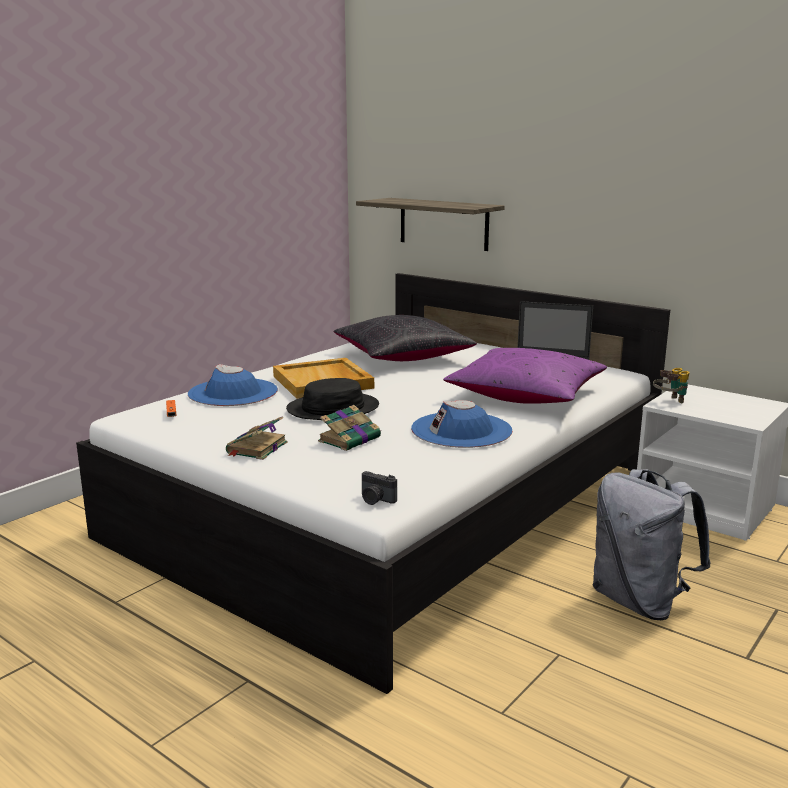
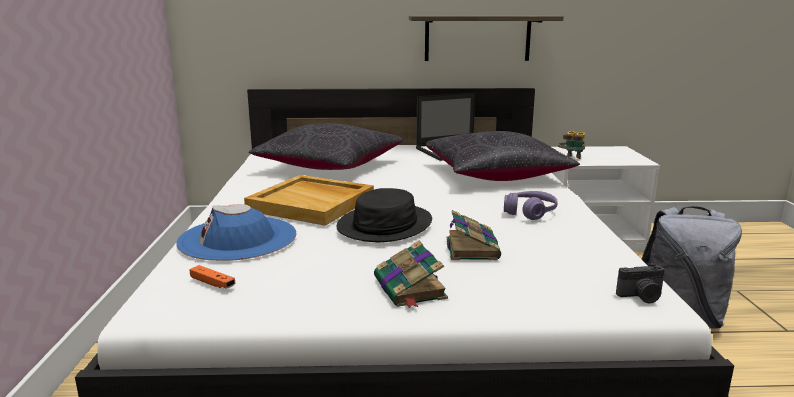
camera: 40 degrees left, 0 degrees up
shelf [356,198,505,251] -> shelf moved to [409,15,564,61]
blue hat [411,400,512,448] -> purple headphones [504,191,558,220]
purple pillow [443,348,607,404] -> black pillow [425,131,580,181]

